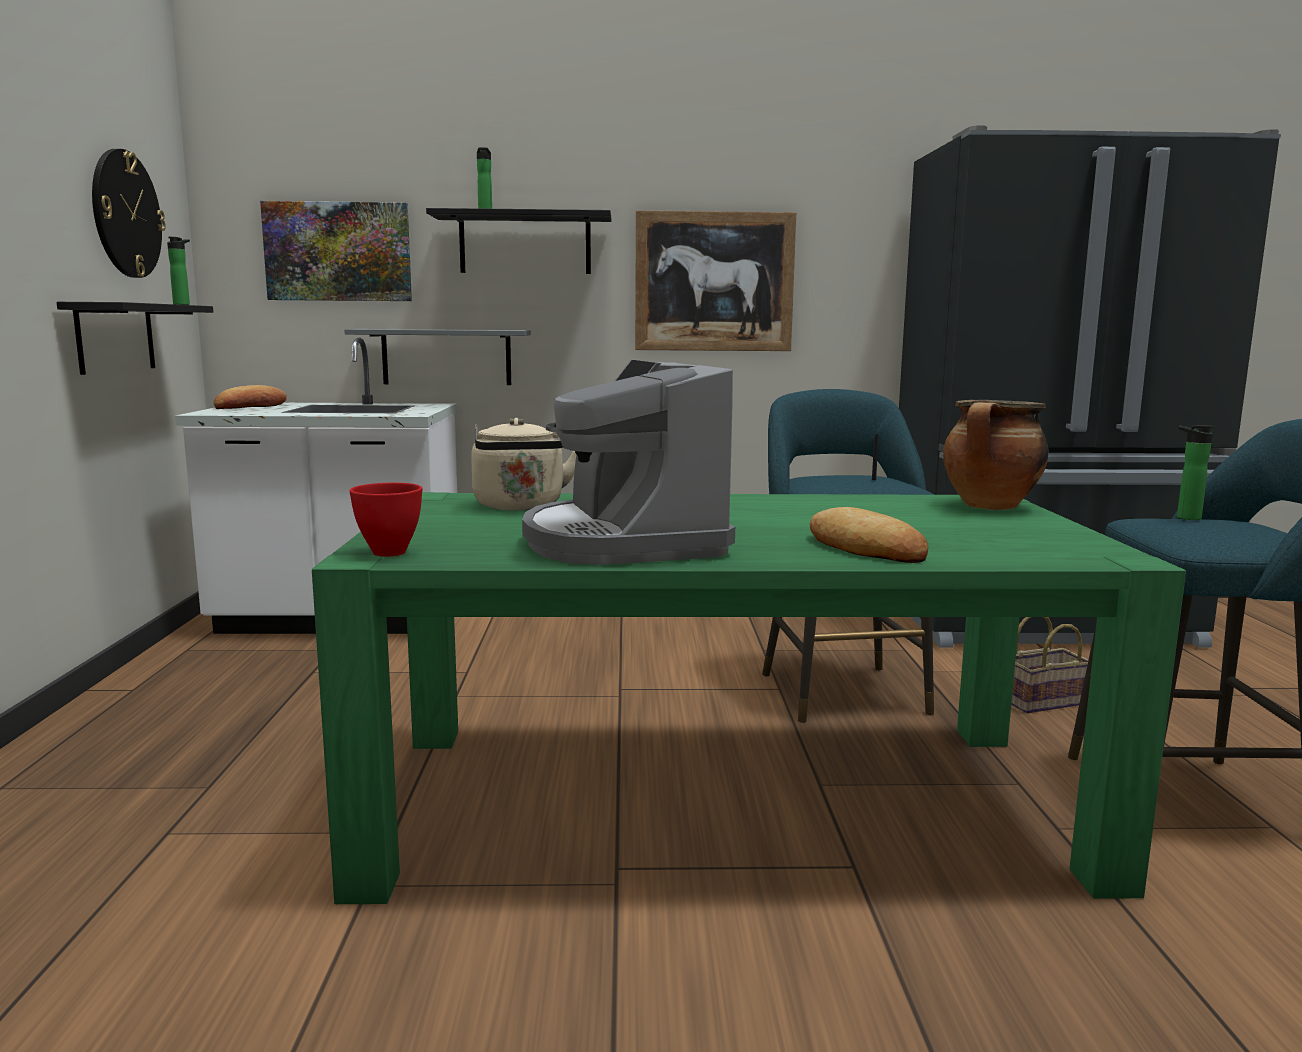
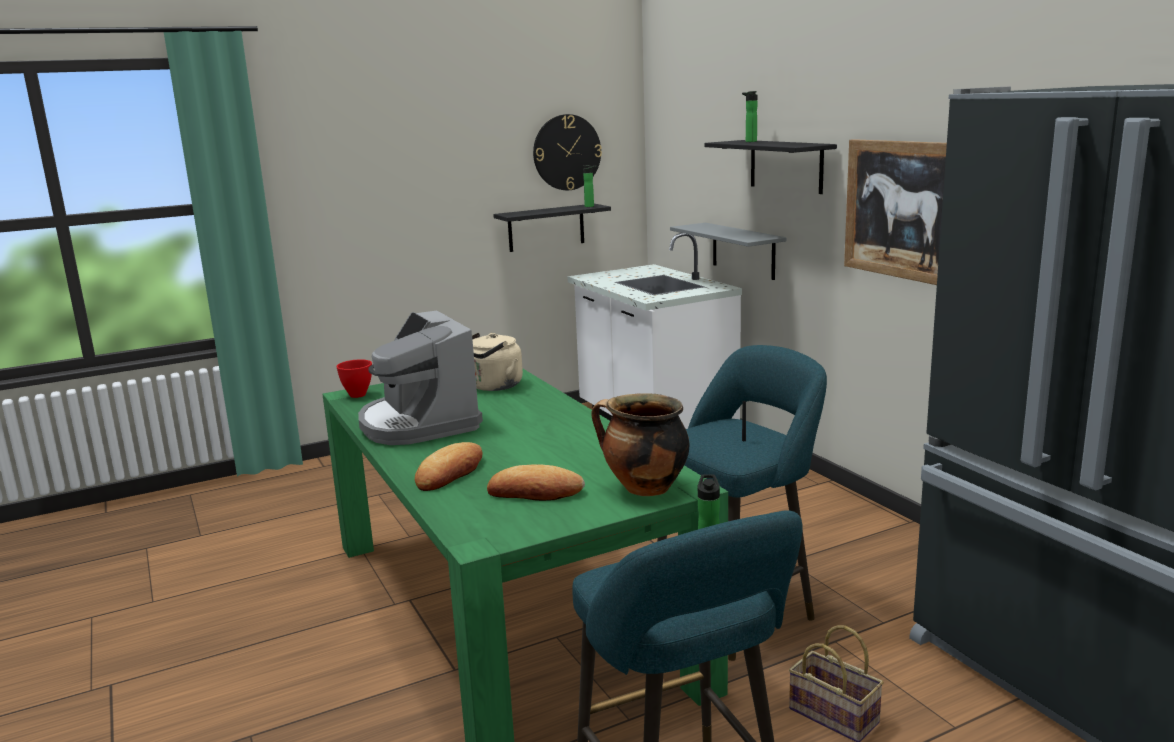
camera: 65 degrees right, 5 degrees up
bread [214,385,287,409] -> bread moved to [487,464,585,501]
picture [260,201,412,301] -> none
coffee machine [522,360,735,565] -> coffee machine turned 75 degrees counterclockwise [358,310,483,445]

